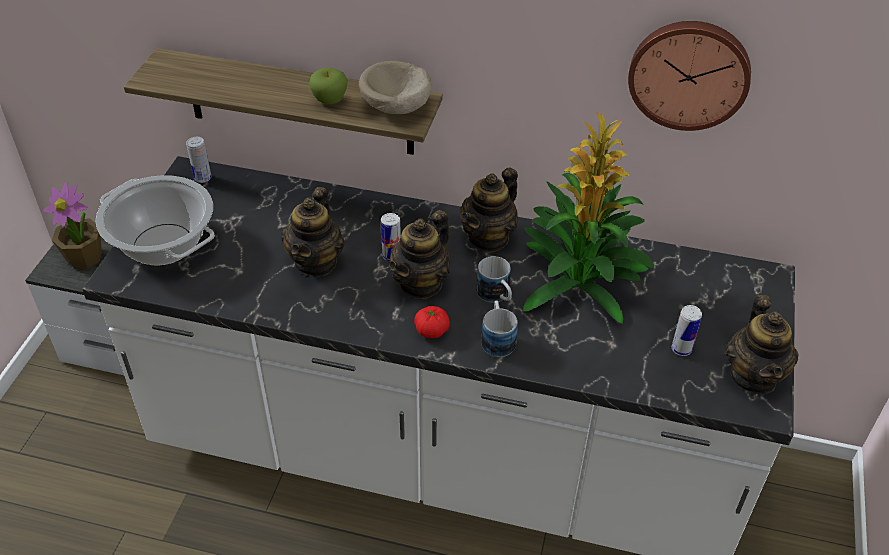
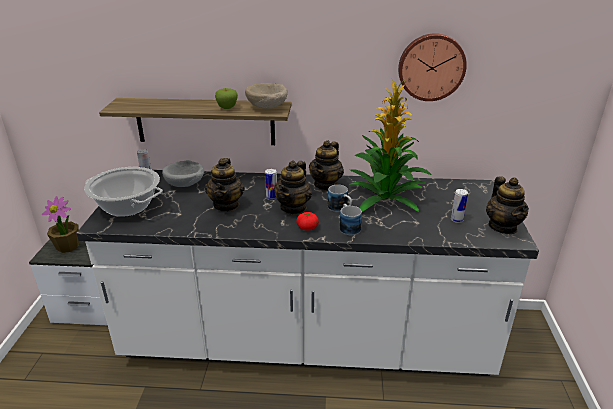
camera: 10 degrees left, 15 degrees down
none -> grey bowl [162,160,204,187]

